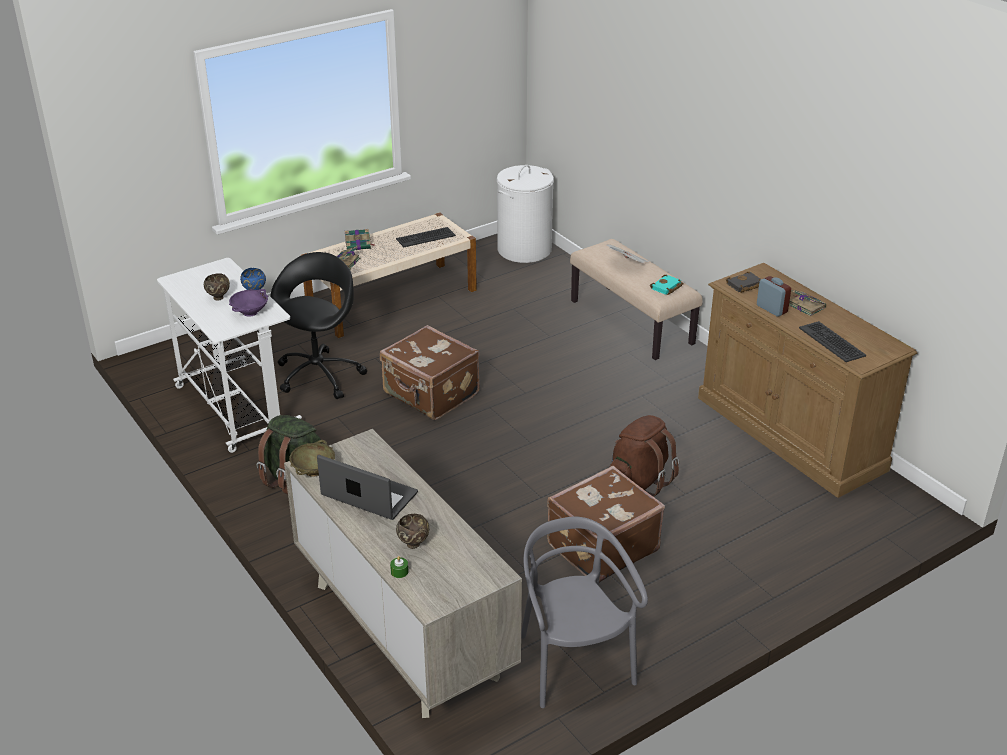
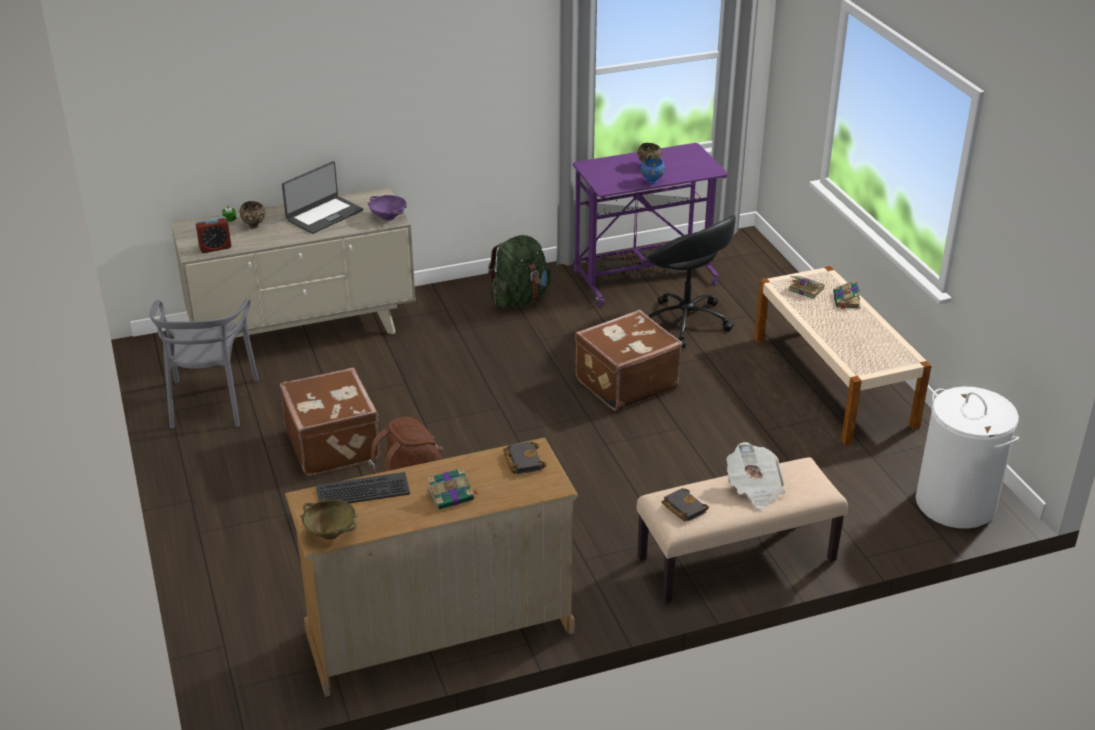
camera: 105 degrees right, 0 degrees up
white desk [157,258,302,453] -> purple desk [572,143,728,306]
purple bowl [229,289,269,317] -> purple bowl moved to [368,195,407,221]
beige bowl [289,440,335,477] -> beige bowl moved to [300,499,358,539]
keyboard [396,227,456,247] -> none
grey chair [521,517,648,708] -> grey chair turned 90 degrees clockwise [149,298,259,429]
turquoise book [650,275,684,295] -> black book [662,488,709,521]
alarm clock [757,276,791,317] -> alarm clock moved to [195,216,231,253]

